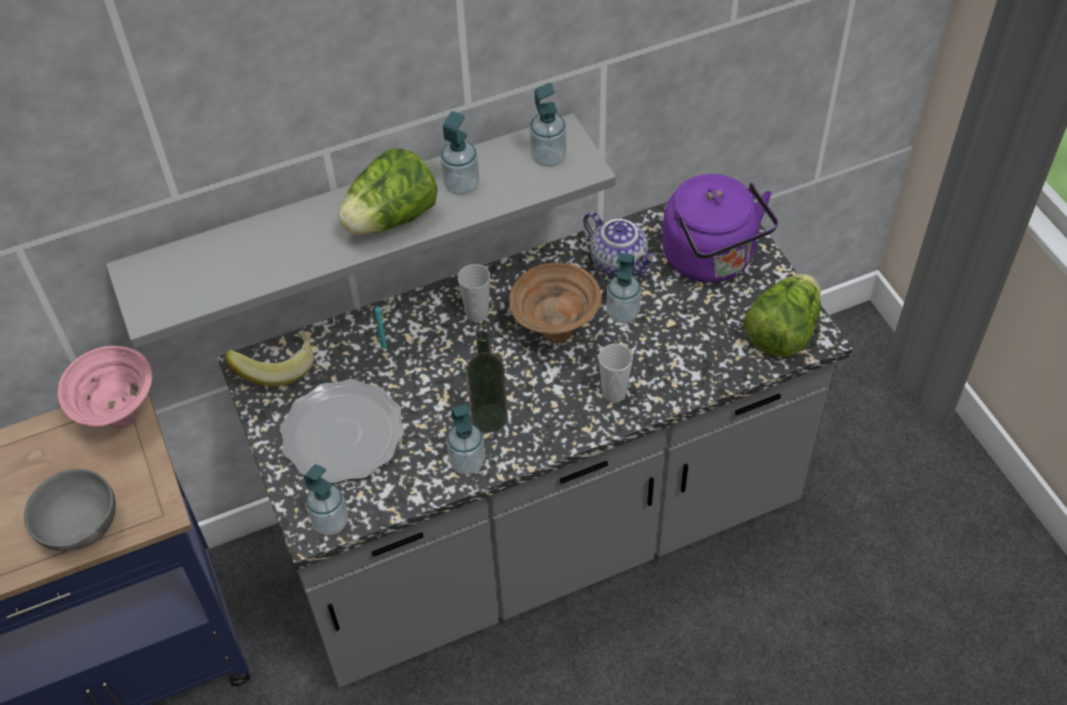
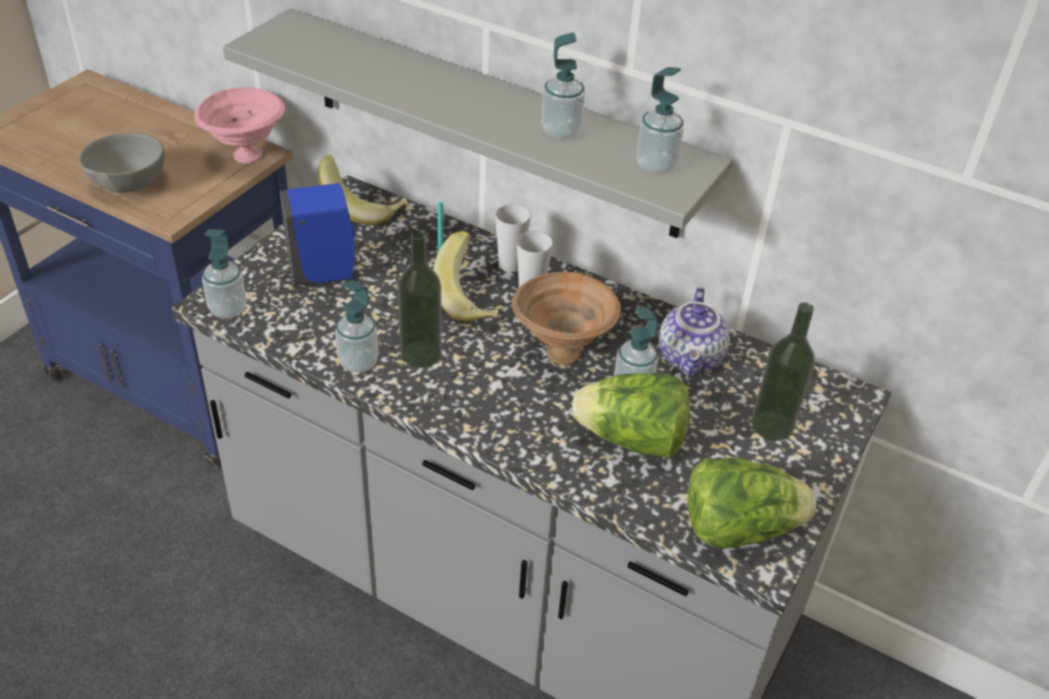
camera: 50 degrees right, 10 degrees down
plate [280,379,404,483] -> blue soap dispenser [280,183,356,286]
lettuce [338,148,438,235] -> lettuce moved to [572,373,690,458]
cup [599,343,633,403] -> cup moved to [496,204,531,272]
purple kettle [662,174,778,283] -> bottle [751,302,815,441]
none -> banana [433,231,498,322]

